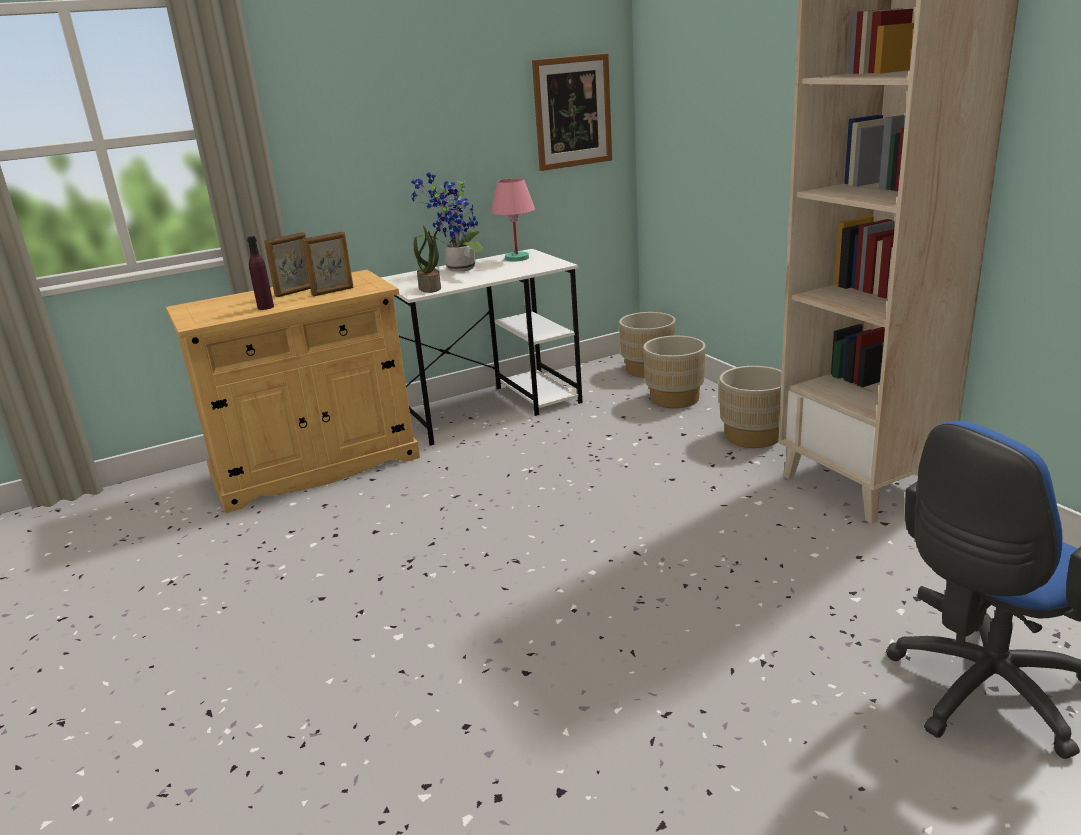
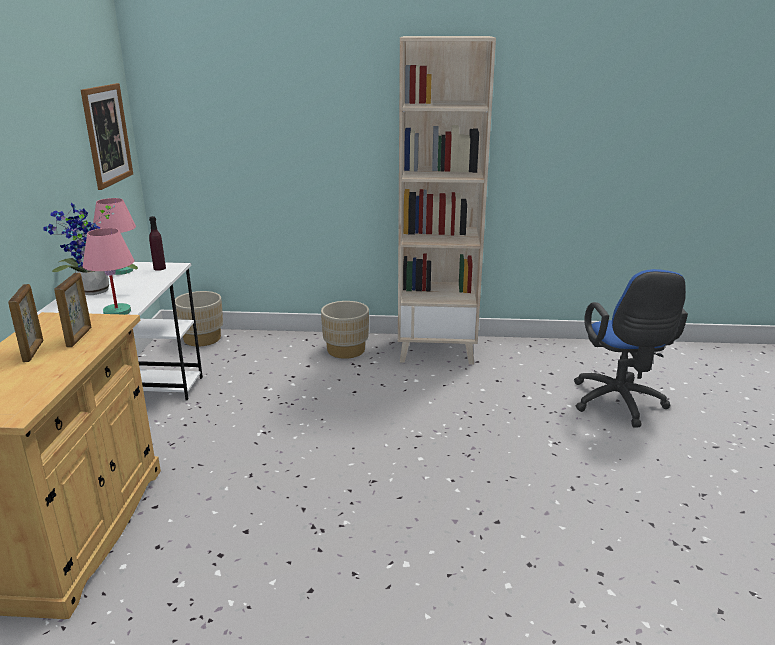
camera: 60 degrees left, 0 degrees up
purple bottle [247,236,274,310] -> purple bottle moved to [149,216,166,271]
potted plant [414,225,441,293] -> pink table lamp [83,228,134,315]
beige planter [643,336,705,408] -> none

